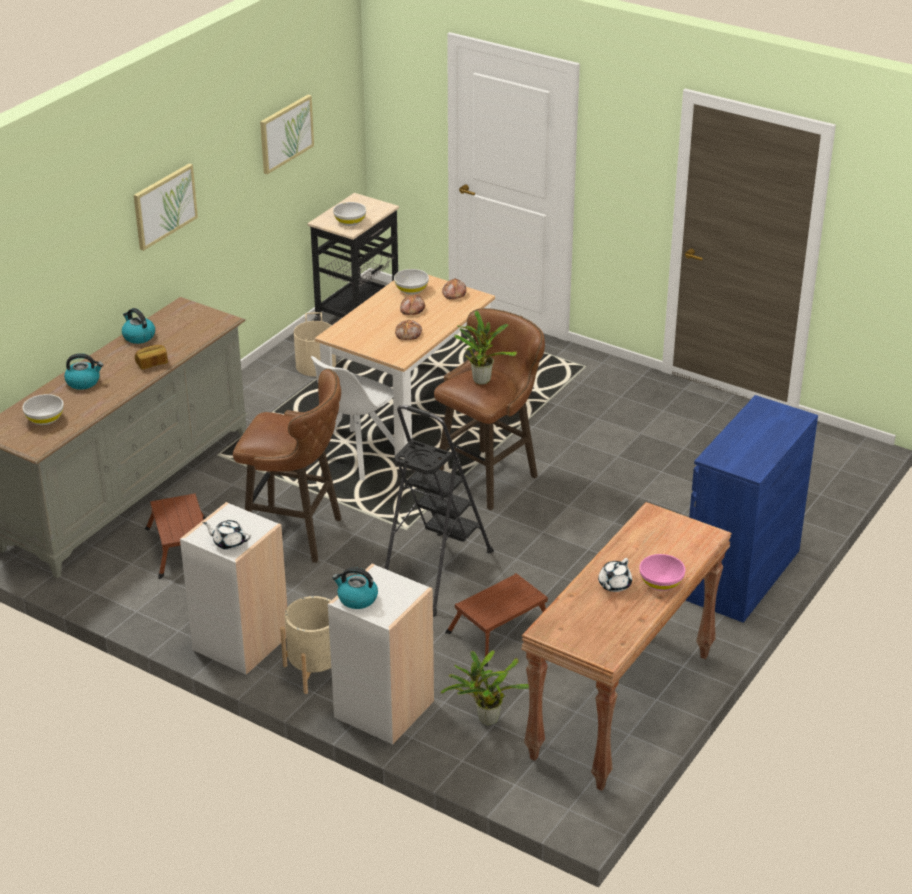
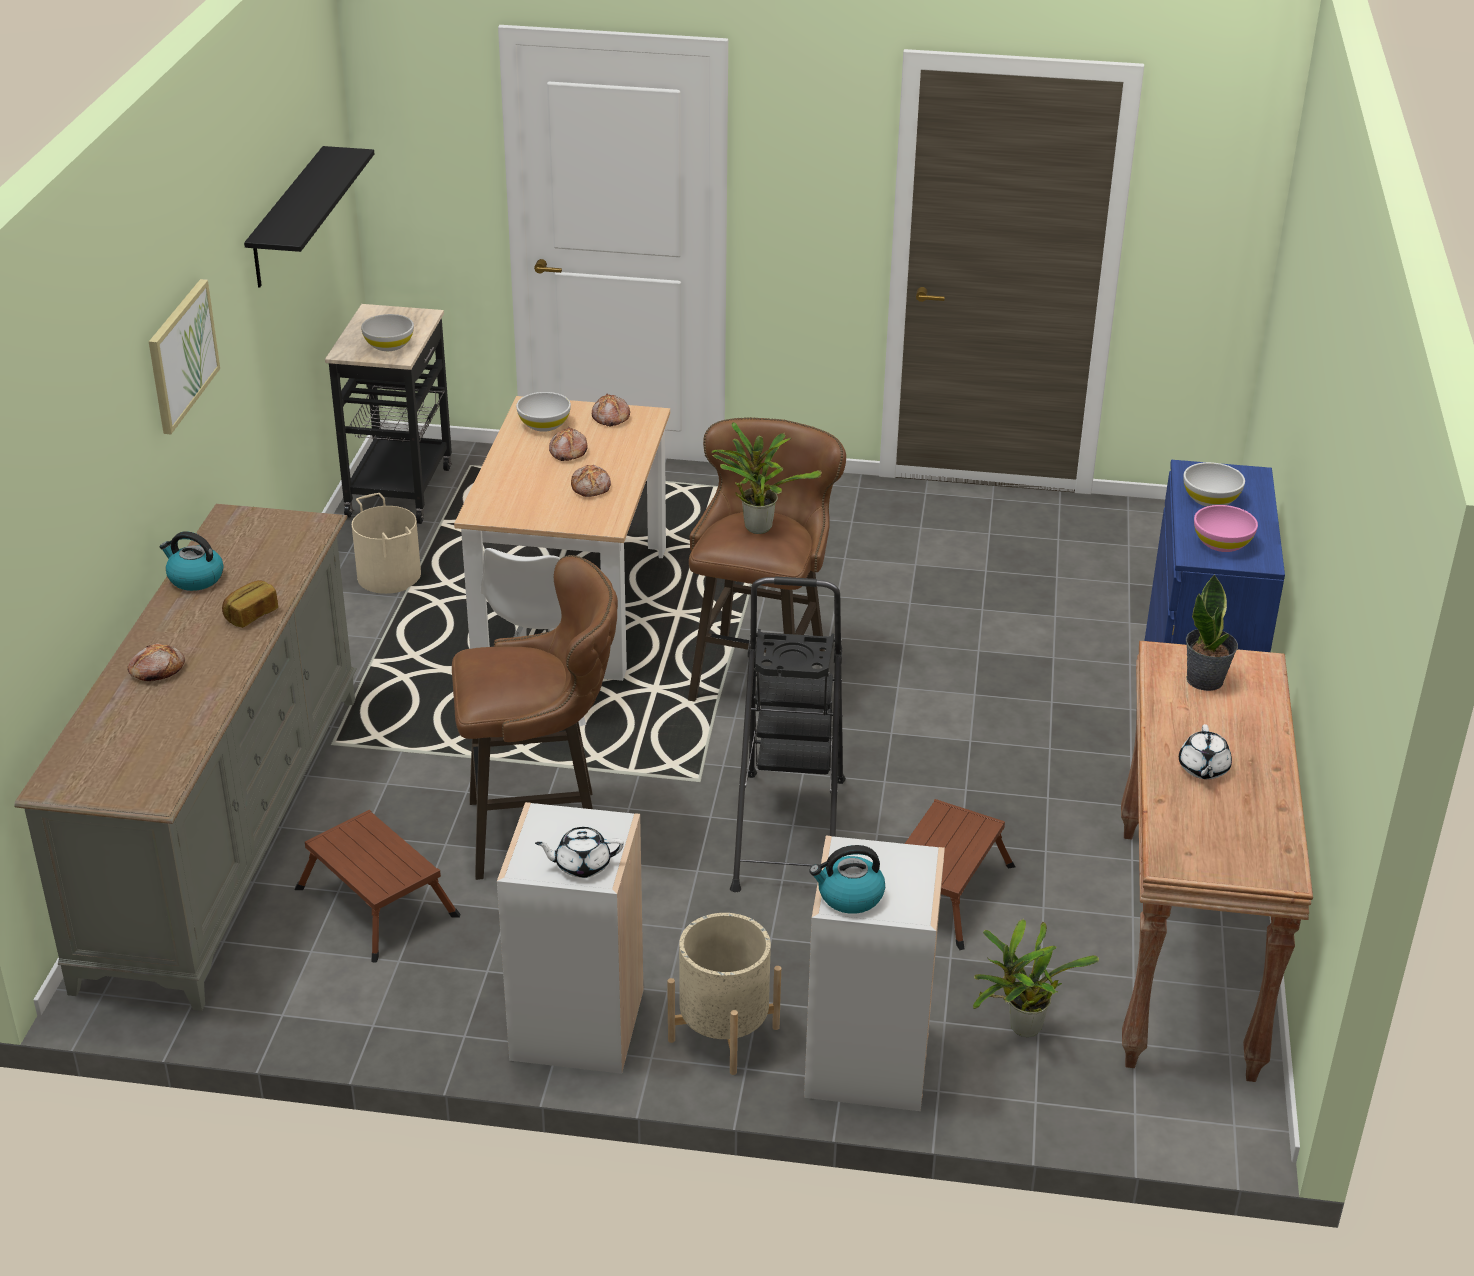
camera: 25 degrees left, 0 degrees up
white bowl [22,394,64,425] -> white bowl moved to [1183,462,1245,507]
kettle [64,353,103,390] -> bread [127,643,185,681]
picture [260,95,314,174] -> black shelf [244,146,374,288]
pink bowl [639,554,685,591] -> pink bowl moved to [1194,505,1258,552]
none -> potted plant [1186,574,1238,691]

